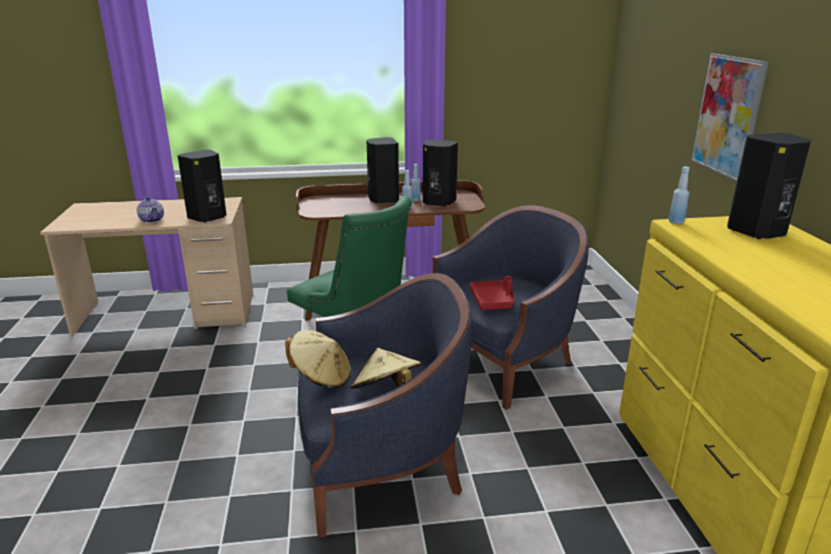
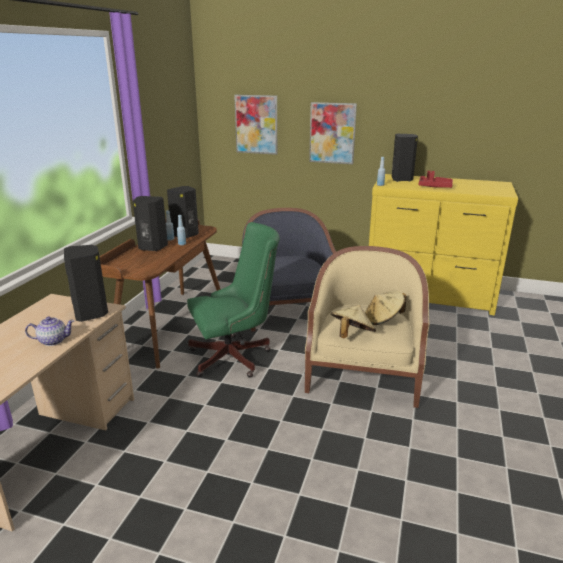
camera: 65 degrees left, 0 degrees up
blue armchair [298,273,472,538] -> beige armchair [305,246,430,408]
red tray [470,276,515,310] -> red tray moved to [419,171,453,188]
none -> picture [234,95,277,155]

